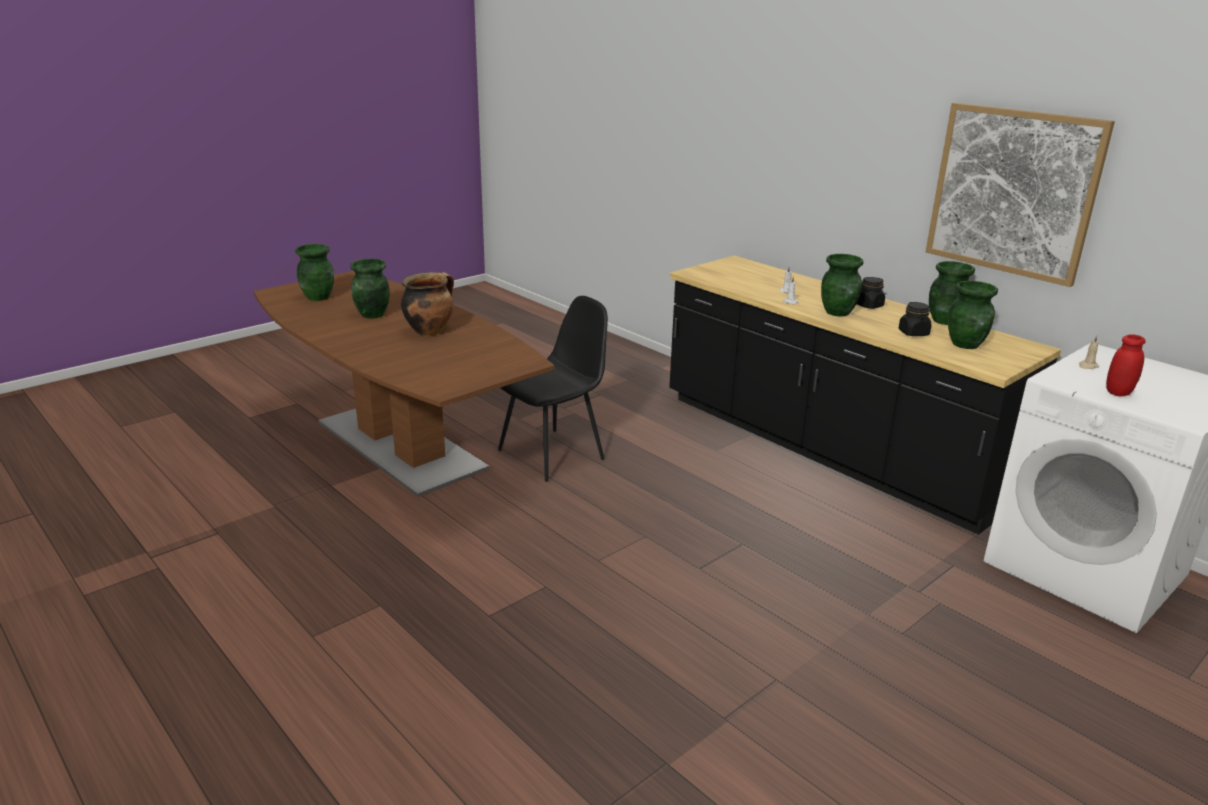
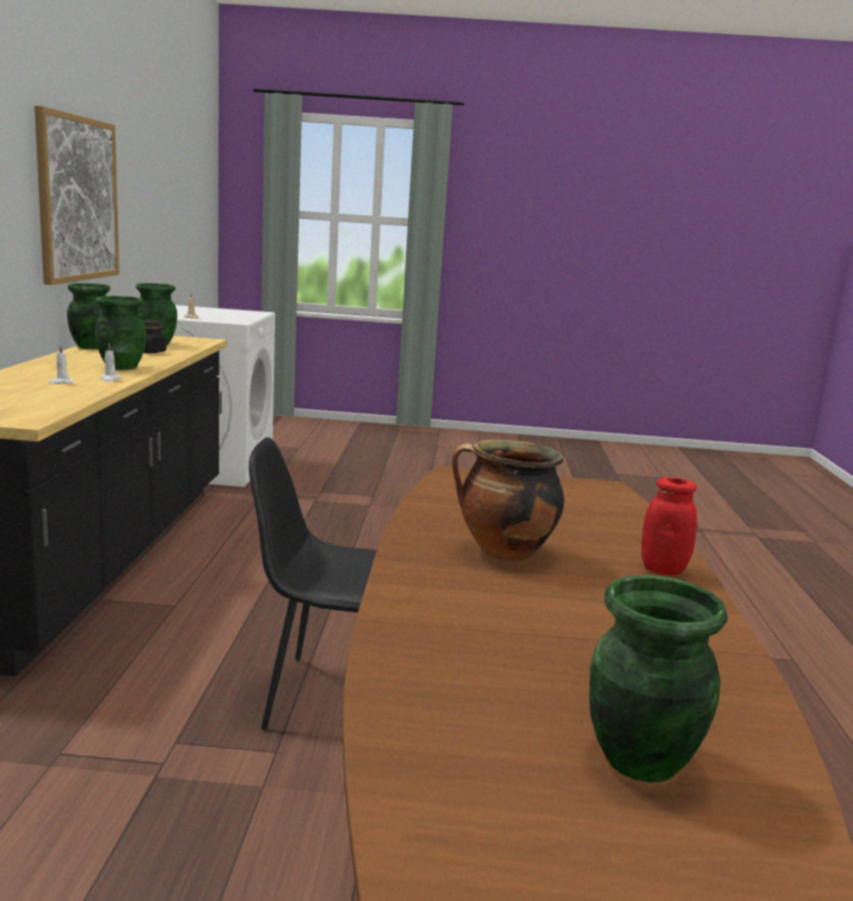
camera: 135 degrees left, 10 degrees down
green vase [350,259,390,319] -> none
black jar [856,277,885,309] -> none
red jar [1106,334,1146,396] -> red jar moved to [641,477,697,575]

